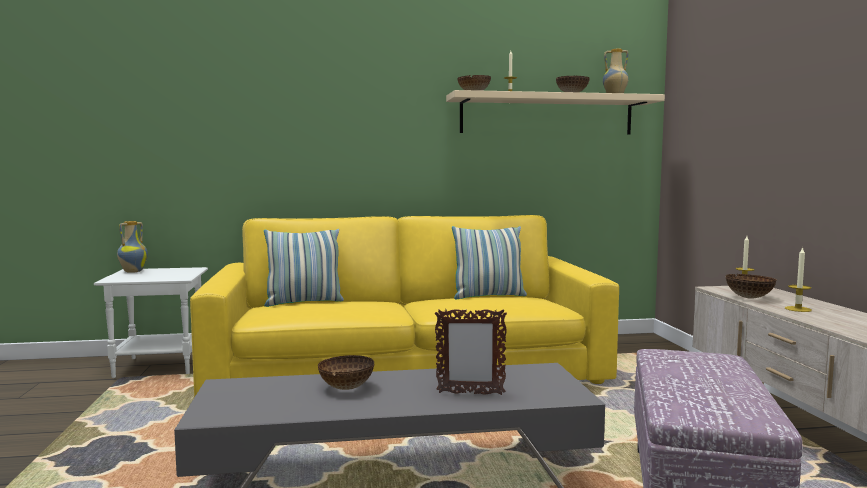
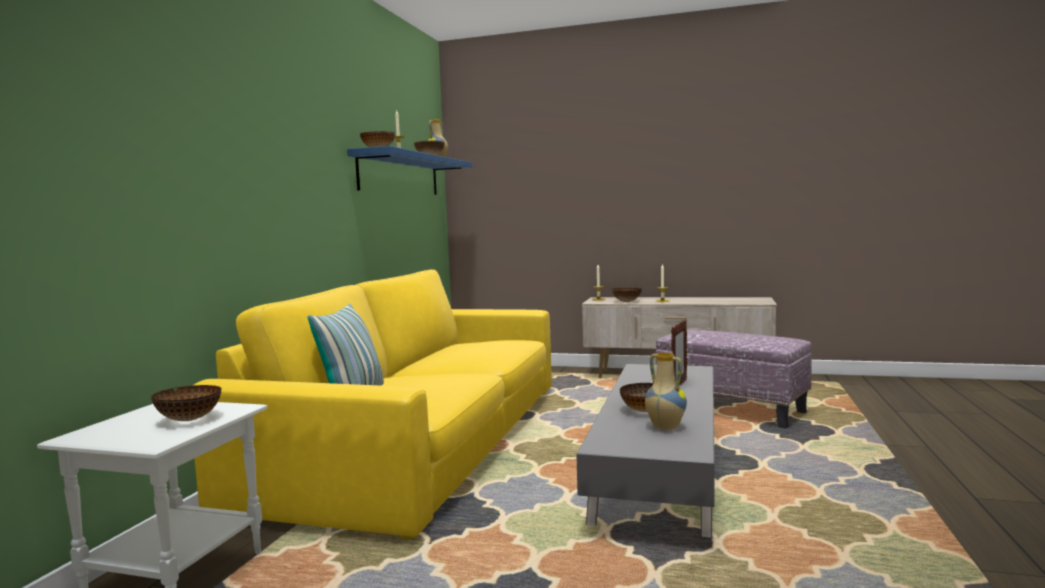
camera: 65 degrees left, 0 degrees up
vase [117,221,148,273] -> vase moved to [645,352,687,430]
beige shelf [446,90,665,135] -> blue shelf [347,146,472,195]
pillow [452,226,527,299] -> none
none -> bowl [151,385,222,421]

